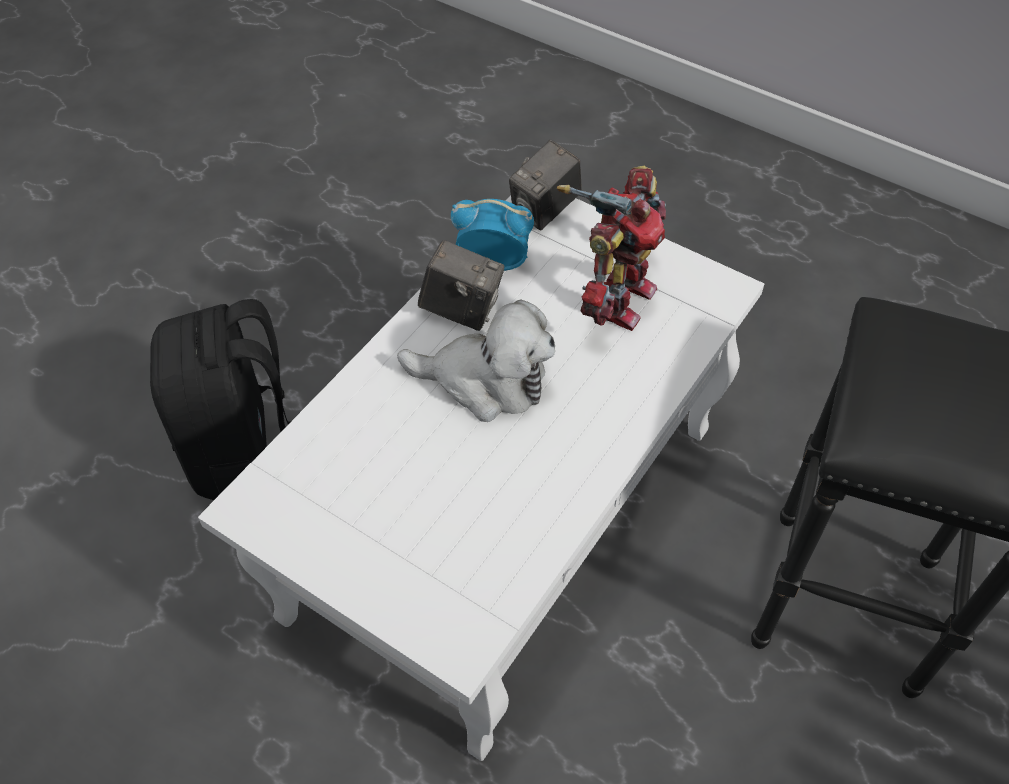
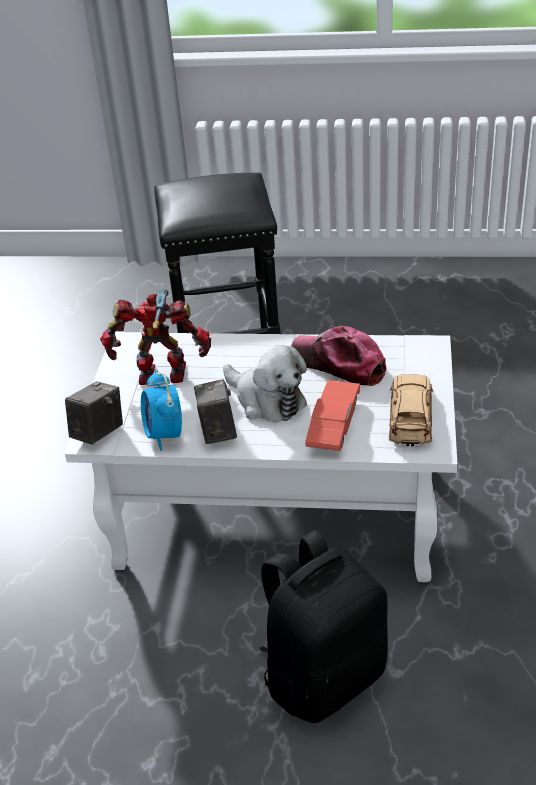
camera: 115 degrees left, 15 degrees down
plush toy [397,299,555,422] -> plush toy turned 150 degrees clockwise [223,345,307,422]
camera [509,140,582,230] -> camera turned 75 degrees counterclockwise [65,381,123,444]
none -> cap [291,326,386,386]
none -> red toy car [305,380,360,451]
none -> beige toy car [389,374,433,447]

